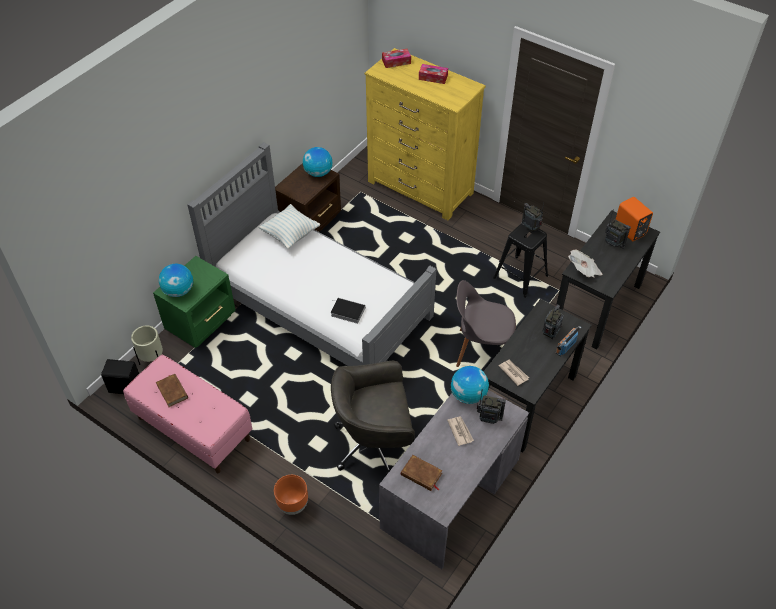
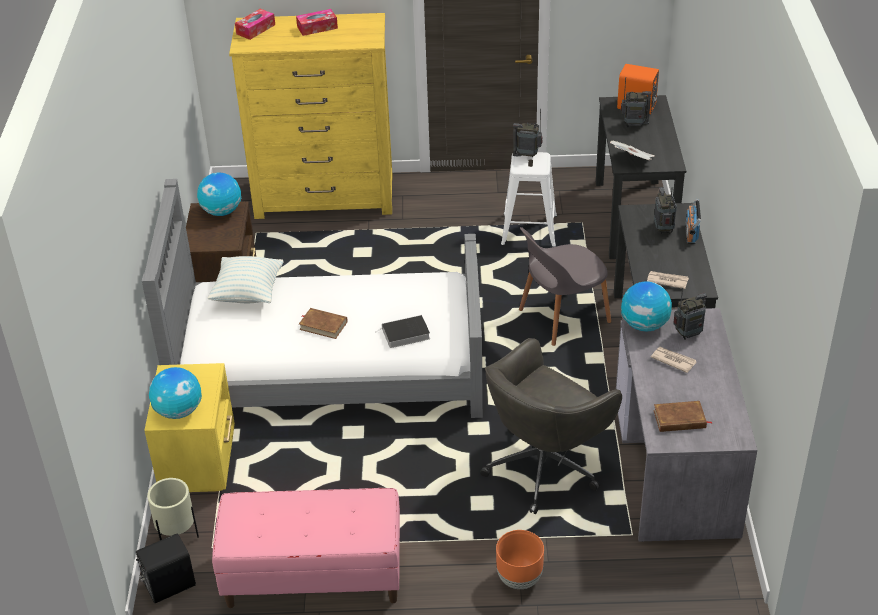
camera: 35 degrees left, 10 degrees down
green nightstand [153,256,235,348] -> yellow nightstand [144,363,235,492]
brown book [156,374,188,407] -> brown book moved to [299,308,347,339]
black stool [493,224,548,298] -> white stool [501,152,557,247]

